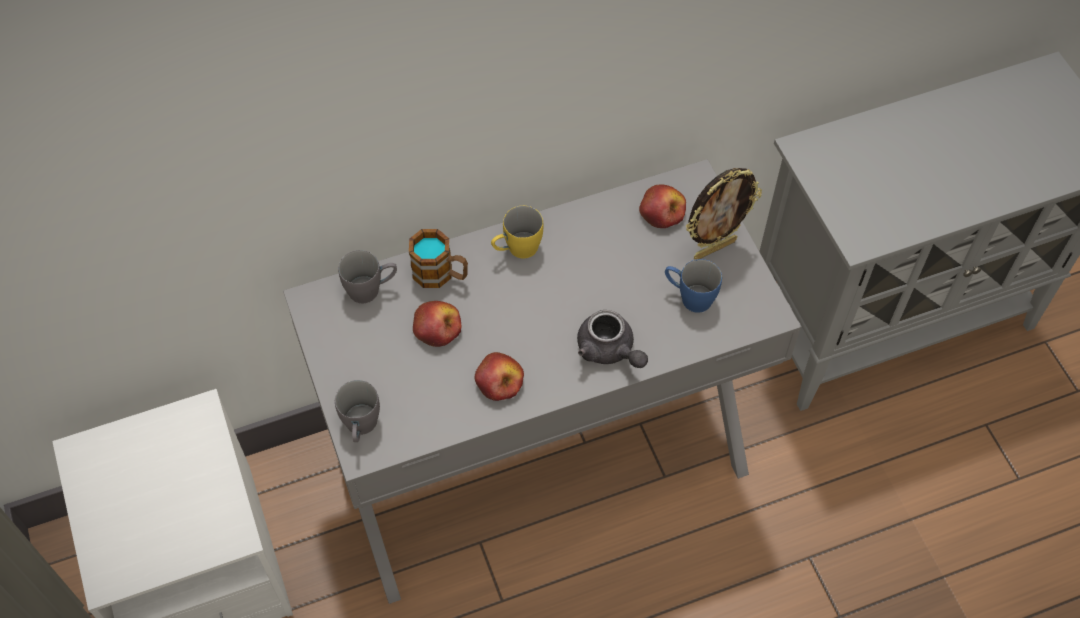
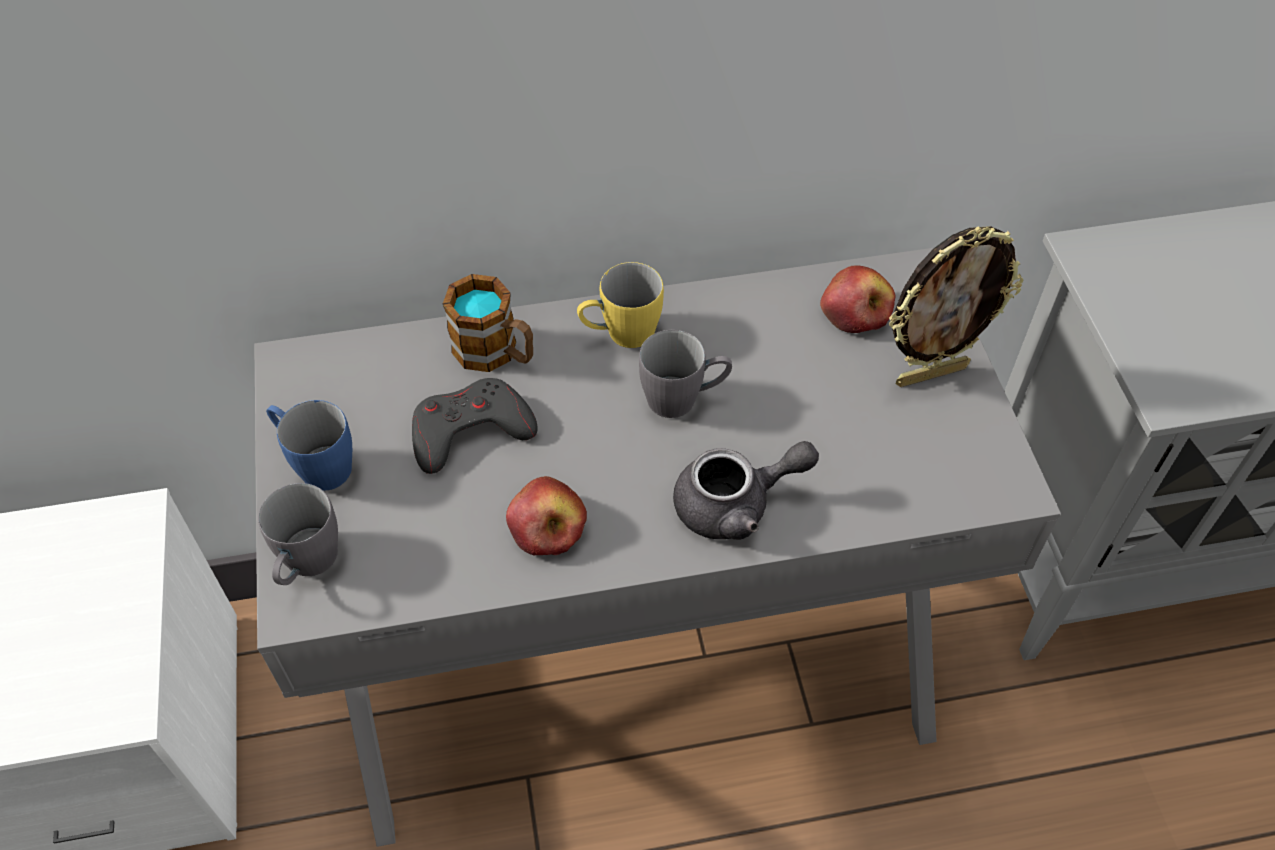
camera: 10 degrees right, 5 degrees down
grey mug [338,250,397,304] -> grey mug moved to [639,330,732,418]
apple [413,301,462,347] -> grey game controller [412,378,538,474]
grey teapot [577,310,648,368] -> grey teapot turned 75 degrees counterclockwise [673,441,819,540]
blue mug [665,259,722,313] -> blue mug moved to [266,400,352,491]

